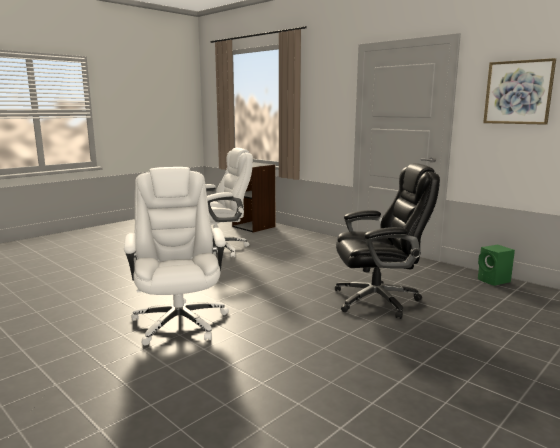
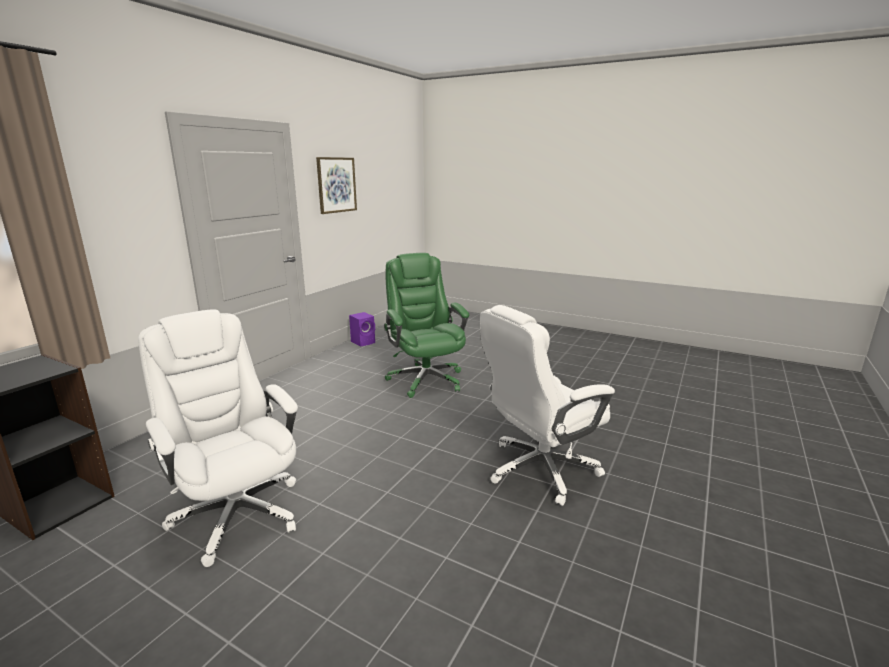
camera: 105 degrees left, 5 degrees up
black office chair [335,163,440,319] -> green office chair [384,253,469,398]
green speaker [478,244,515,286] -> purple speaker [349,312,375,347]

